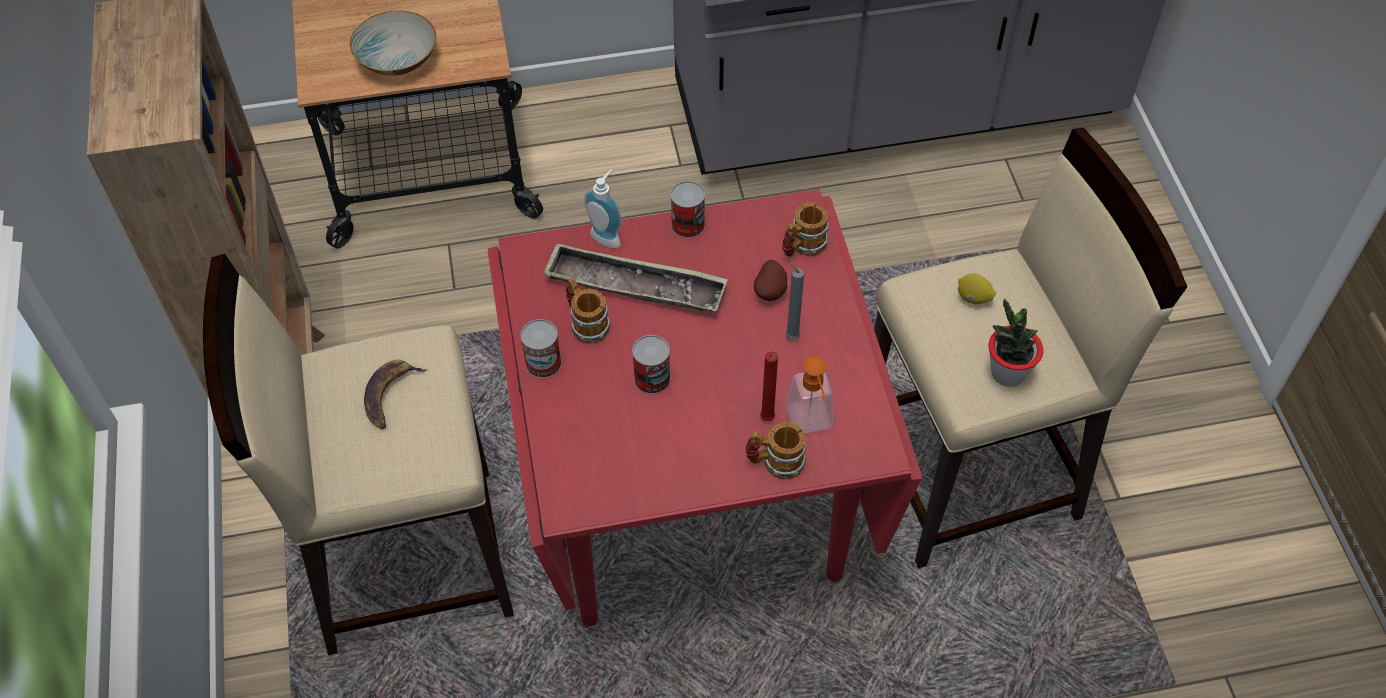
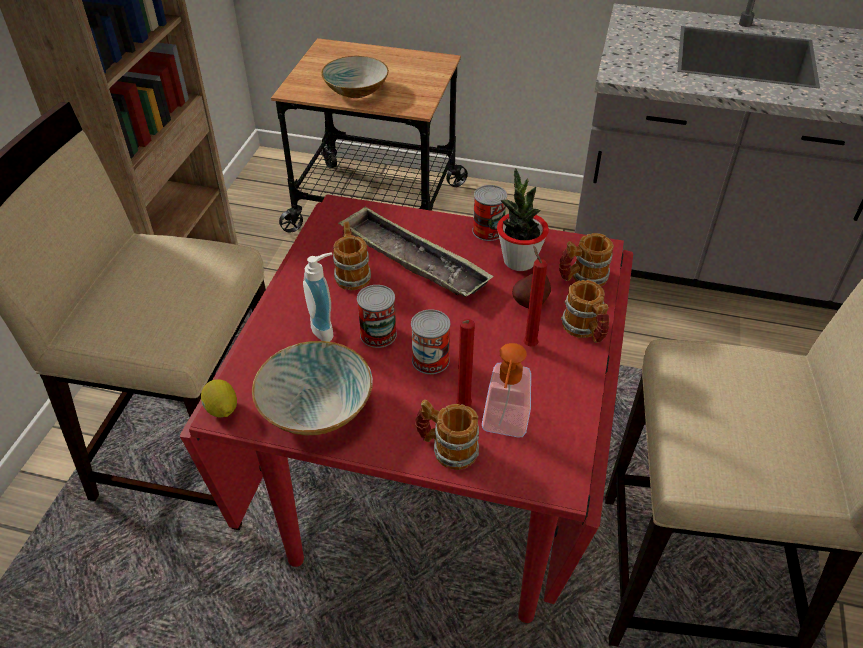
camera: 25 degrees right, 10 degrees down
banana [364,360,427,429] -> none
can [520,319,562,378] -> can moved to [411,309,450,374]
soap dispenser [584,169,622,248] -> soap dispenser moved to [303,253,333,342]
grey candle [786,260,804,340] -> red candle [523,245,547,347]
lemon [958,274,996,304] -> lemon moved to [201,379,237,417]
potted plant [989,299,1043,387] -> potted plant moved to [497,168,549,271]
none -> bowl [252,341,373,435]
none -> mug [561,280,609,343]

